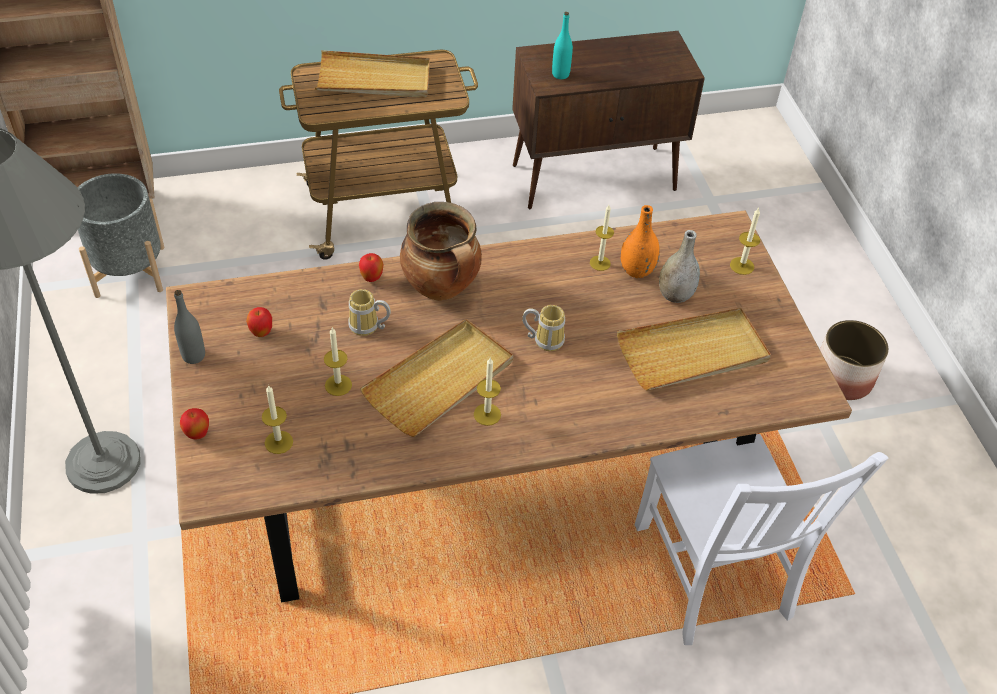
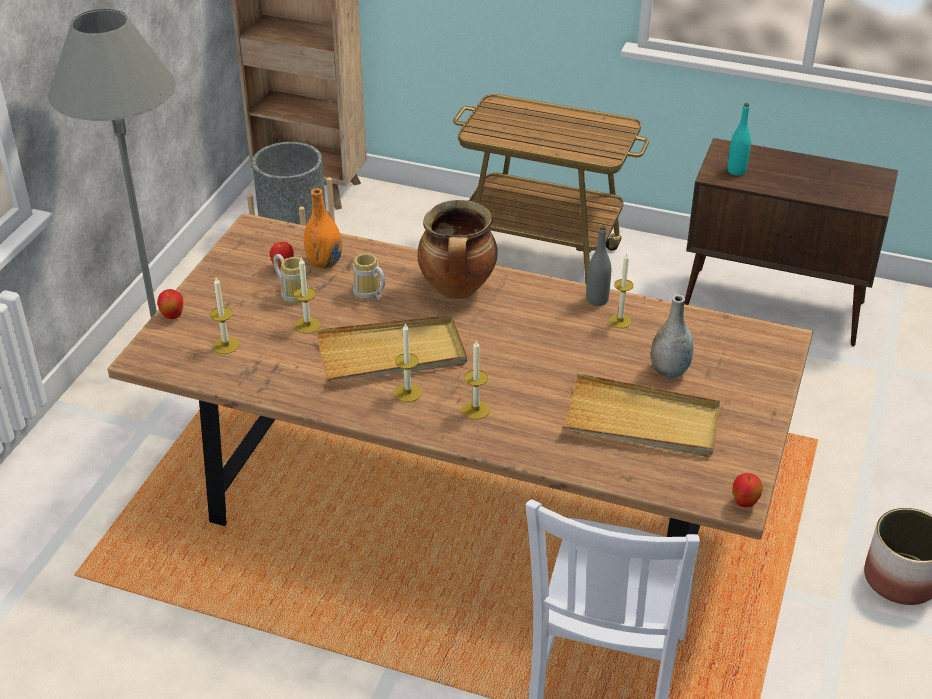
camera: 35 degrees right, 10 degrees down
grey bottle [174,290,205,364] -> grey bottle moved to [586,225,611,306]
beige tray [315,50,430,98] -> none
apple [359,253,383,282] -> apple moved to [732,473,763,507]
mug [522,305,565,351] -> mug moved to [273,254,309,304]
orange vase [621,205,660,278] -> orange vase moved to [304,188,342,268]
candle [730,208,760,275] -> candle moved to [462,339,490,420]

